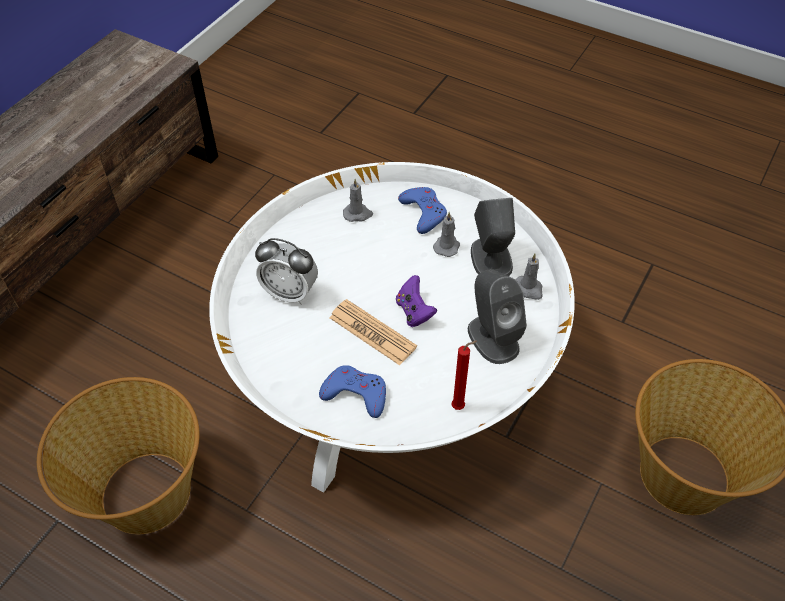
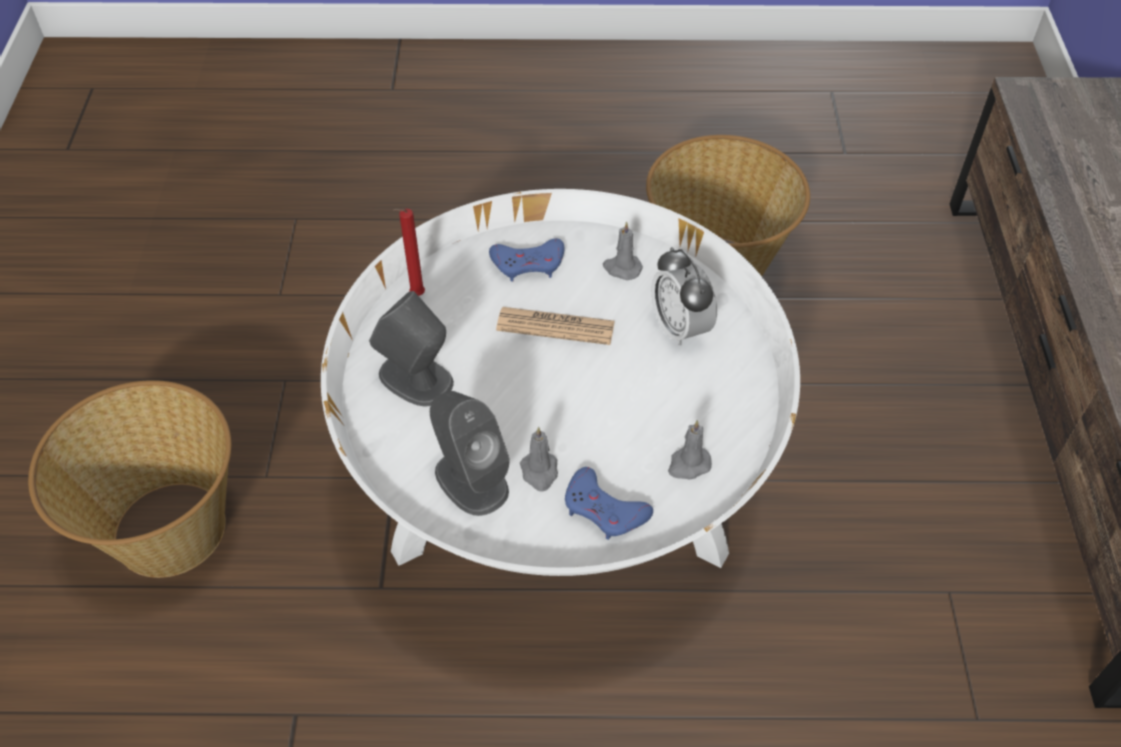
camera: 150 degrees right, 0 degrees up
alarm clock [255,238,318,305] -> alarm clock turned 105 degrees counterclockwise [652,247,717,347]
purple game controller [396,275,437,327] -> none
grey candle [516,253,543,300] -> grey candle moved to [603,221,643,280]

